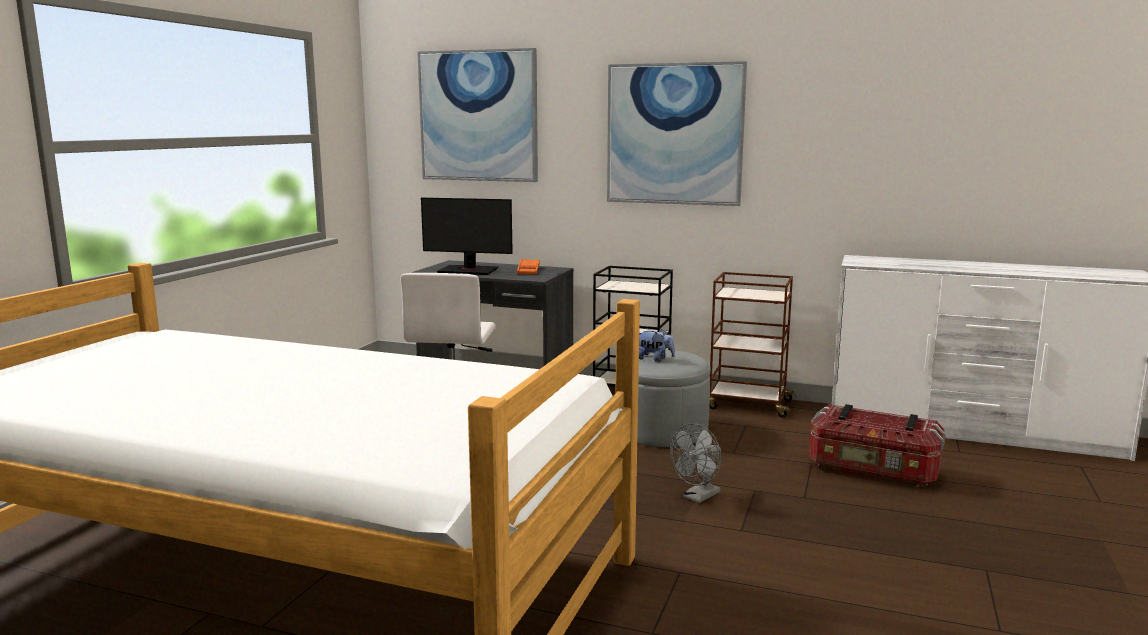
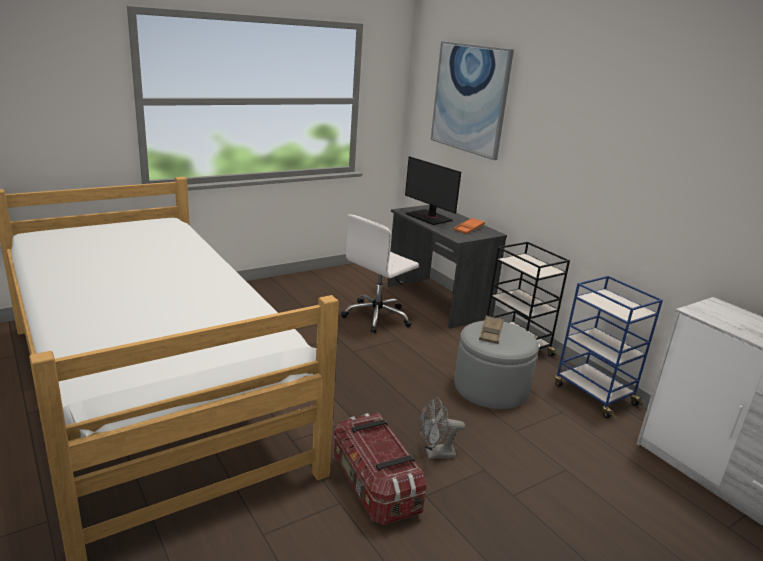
camera: 35 degrees right, 10 degrees up
picture [607,61,747,206] -> none
plush toy [639,329,675,362] -> brown tray [479,315,504,344]
brown cart [709,272,796,418] -> blue cart [554,276,663,419]
storage box [809,404,946,487] -> storage box moved to [334,412,427,525]

